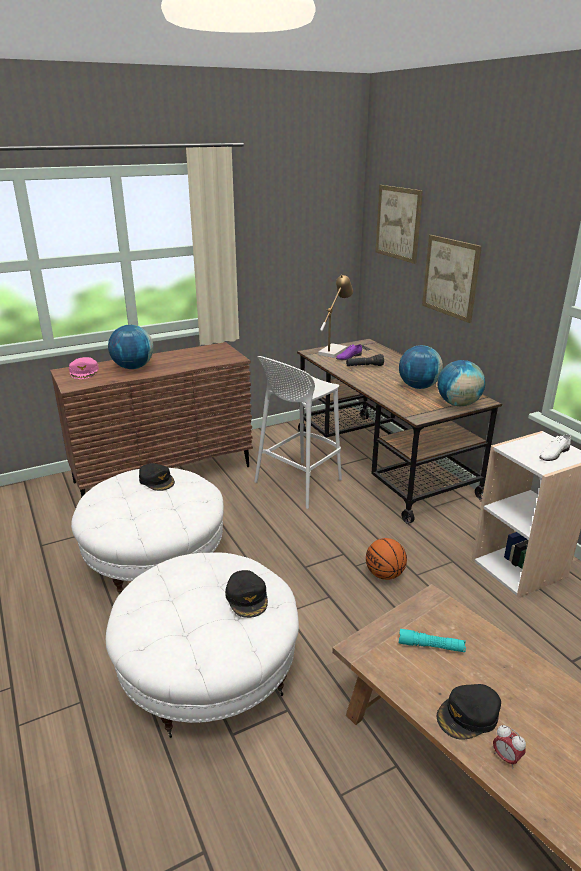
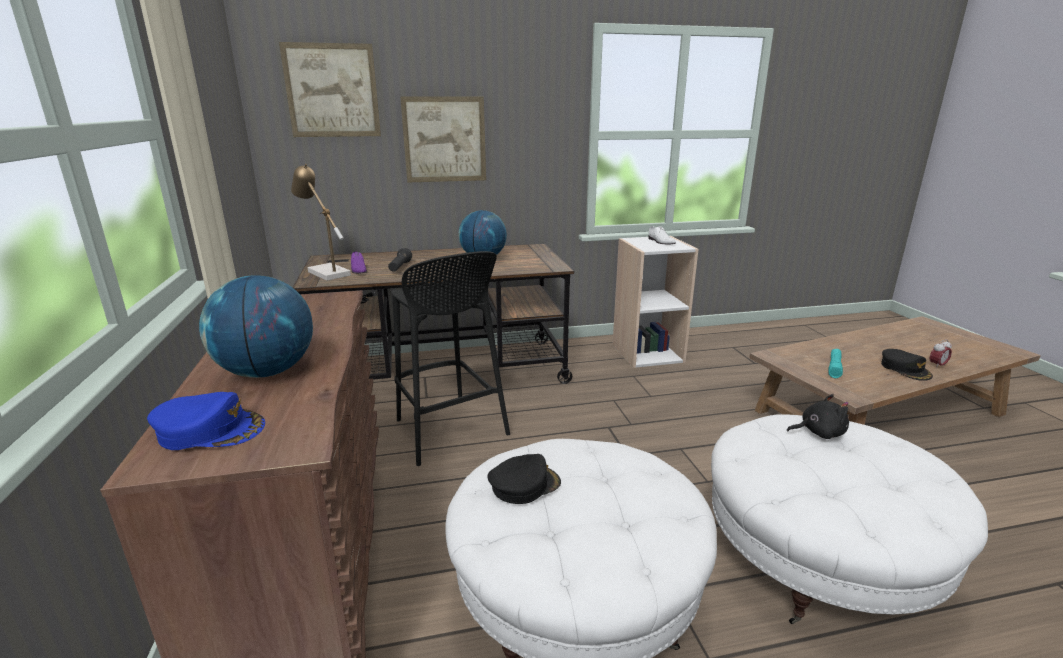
camera: 75 degrees left, 5 degrees down
pink cap [69,357,99,379] -> blue cap [147,392,265,450]
black cap [225,570,268,618] -> black plush toy [787,394,849,439]
white stool [254,356,342,509] -> black stool [391,251,510,466]
basketball [366,538,407,580] -> none
globe [438,360,485,406] -> none

